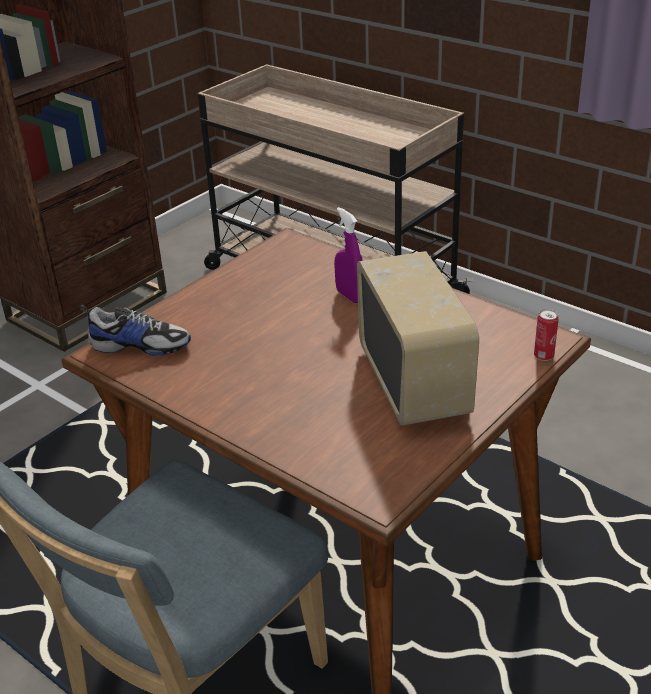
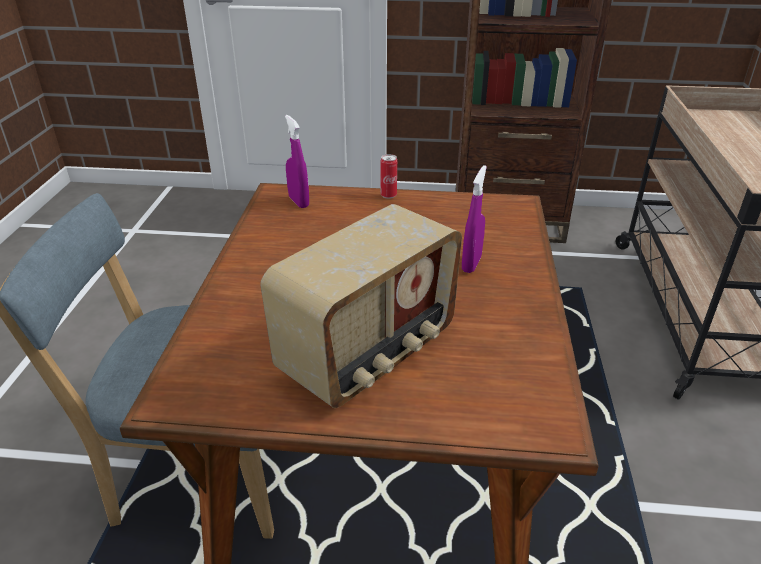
camera: 55 degrees right, 0 degrees up
shoe [80,304,191,356] -> purple spray bottle [285,115,309,208]
can [534,309,559,361] -> can moved to [381,154,397,199]

